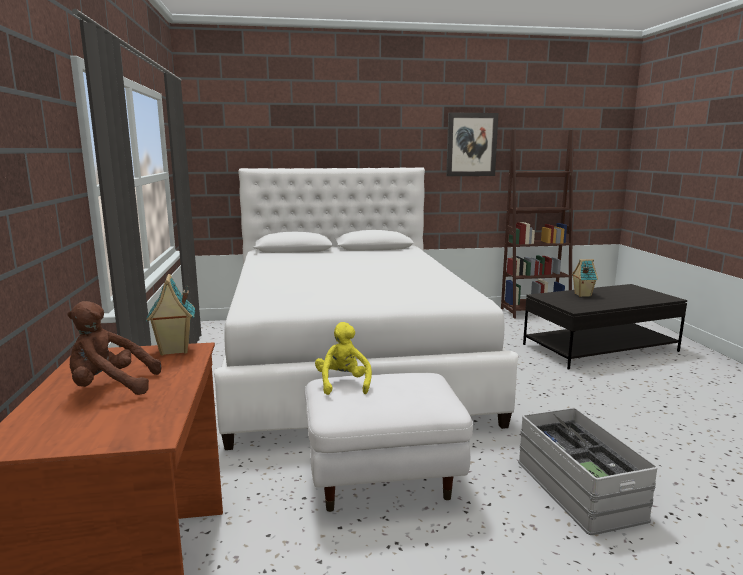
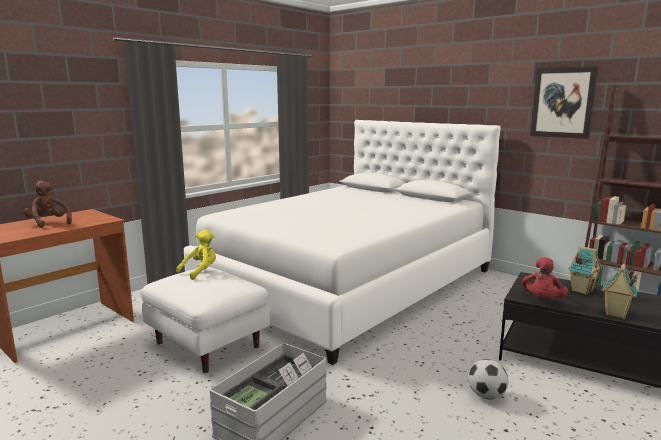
camera: 50 degrees right, 0 degrees up
toy house [146,274,195,356] -> toy house moved to [602,263,637,319]
none -> football [468,359,509,399]
none -> red plush toy [522,257,568,298]

